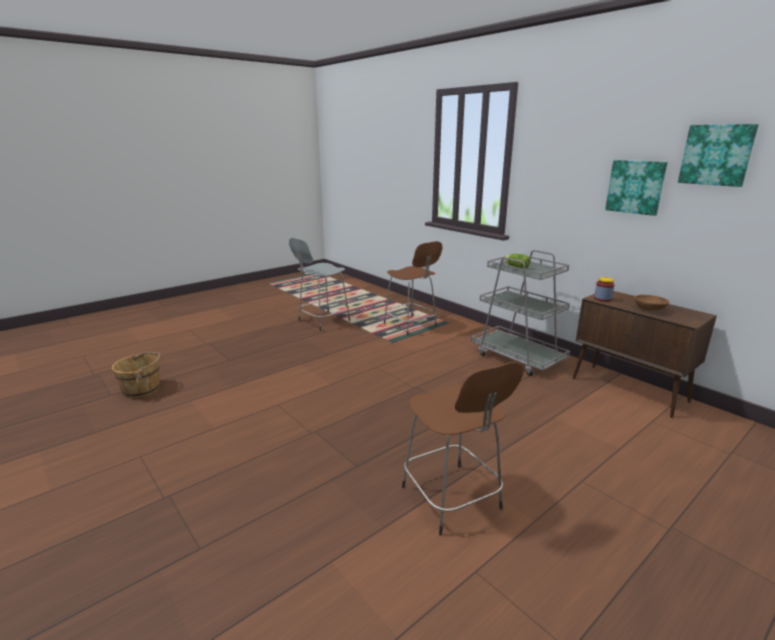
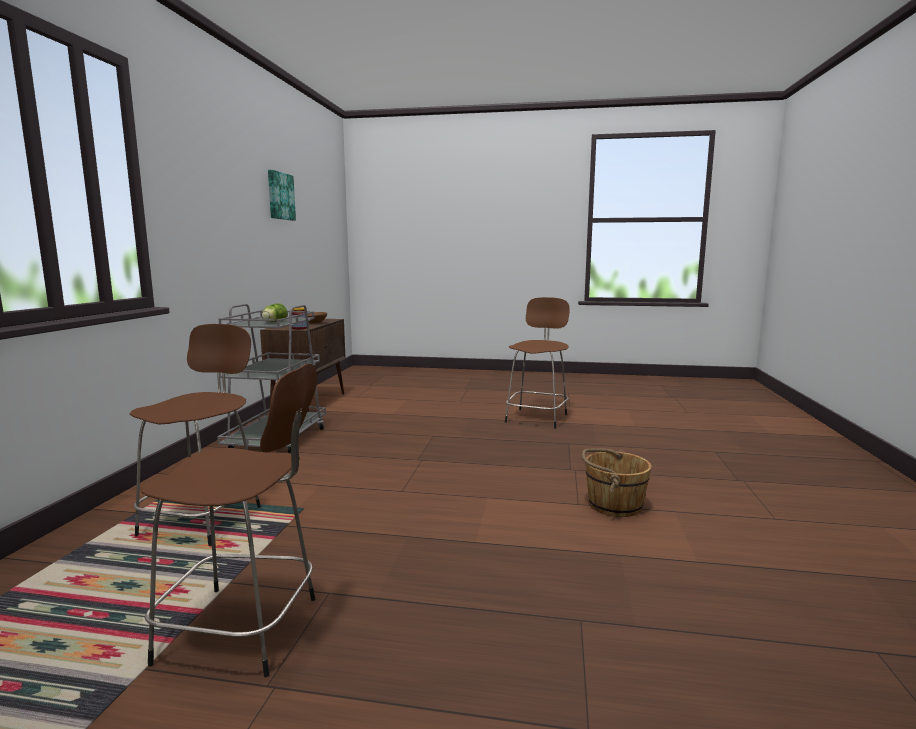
camera: 130 degrees left, 10 degrees down
brown bucket [112,352,161,398] -> brown bucket moved to [582,448,652,517]
grey stool [289,238,350,331] -> brown stool [141,364,317,677]
picture [605,160,668,216] -> none

